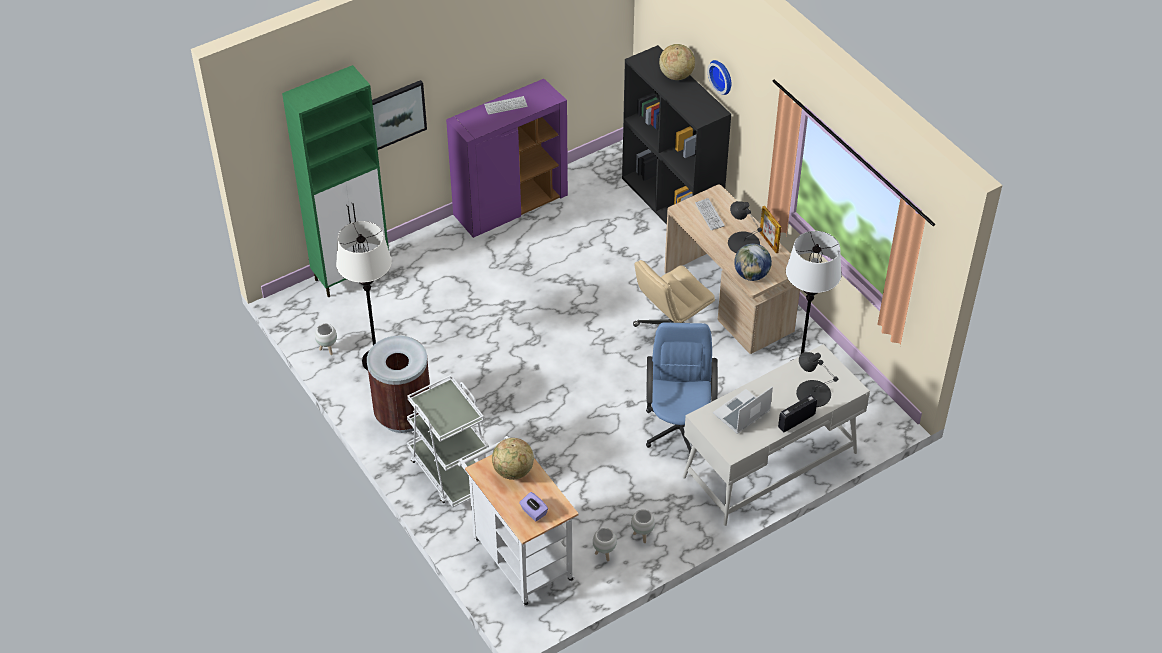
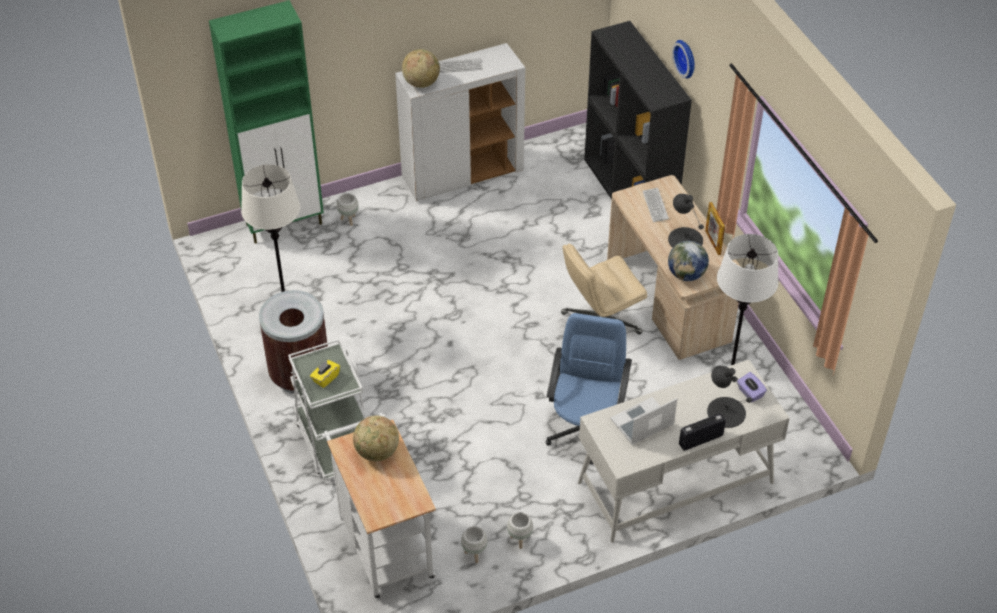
camera: 10 degrees right, 0 degrees up
white planter [315,324,337,355] -> white planter moved to [337,193,359,226]
picture [372,80,427,150] -> none
purple cabinet [446,79,568,238] -> white cabinet [395,43,525,201]
purple tissue box [519,492,548,521] -> purple tissue box moved to [737,372,767,402]
globe [659,44,695,80] -> globe moved to [402,49,440,88]
none -> yellow tissue box [310,360,340,388]

